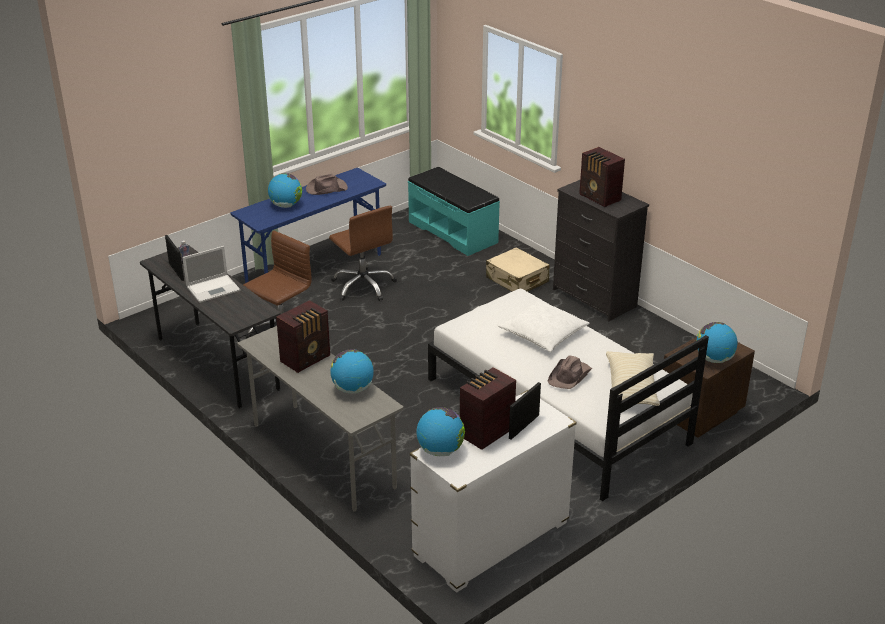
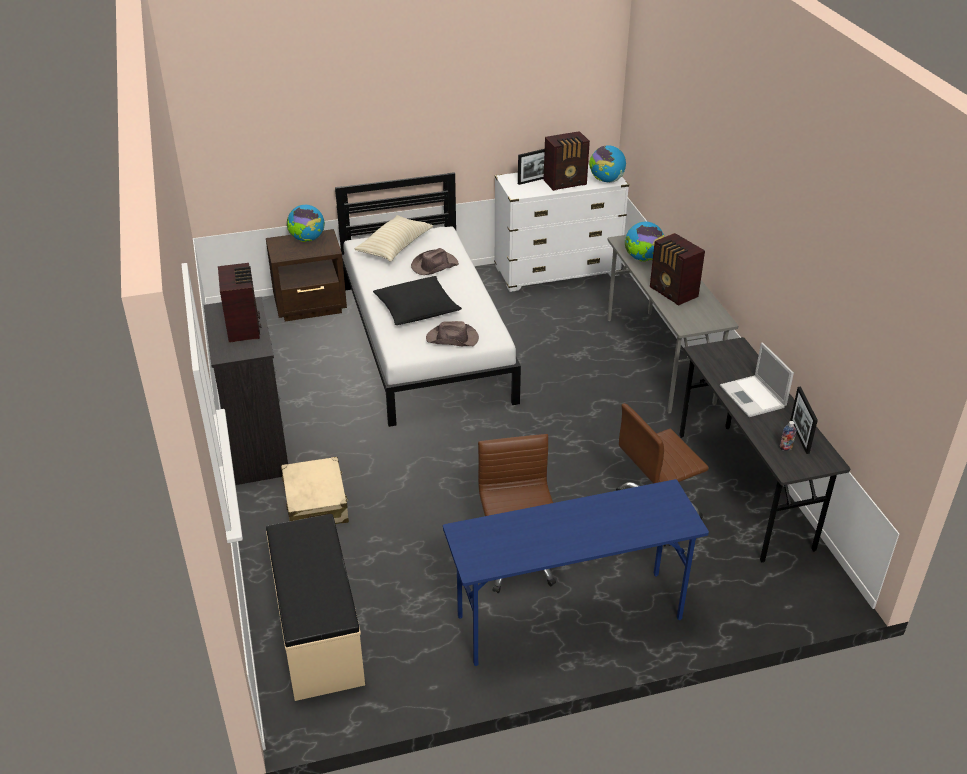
camera: 155 degrees left, 5 degrees up
laptop [182,246,240,303] -> laptop turned 105 degrees counterclockwise [720,343,794,417]
globe [268,173,302,208] -> none
radio [276,300,330,373] -> radio turned 105 degrees counterclockwise [650,233,705,306]
brown hat [306,174,348,195] -> brown hat moved to [426,321,479,346]
turquoise bench [408,167,500,256] -> beige bench [266,514,365,701]
white pillow [498,299,589,352] -> black pillow [373,276,462,325]

